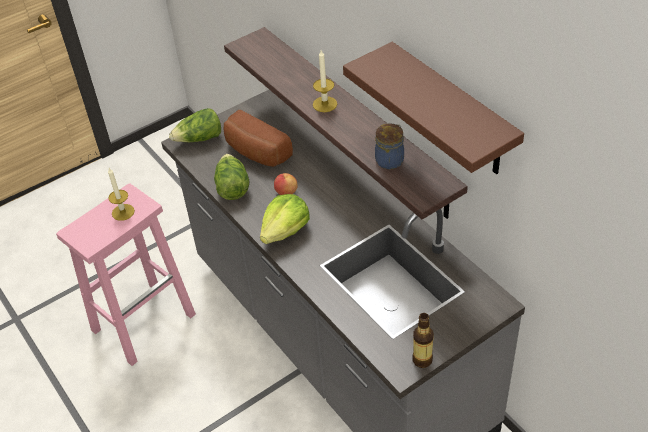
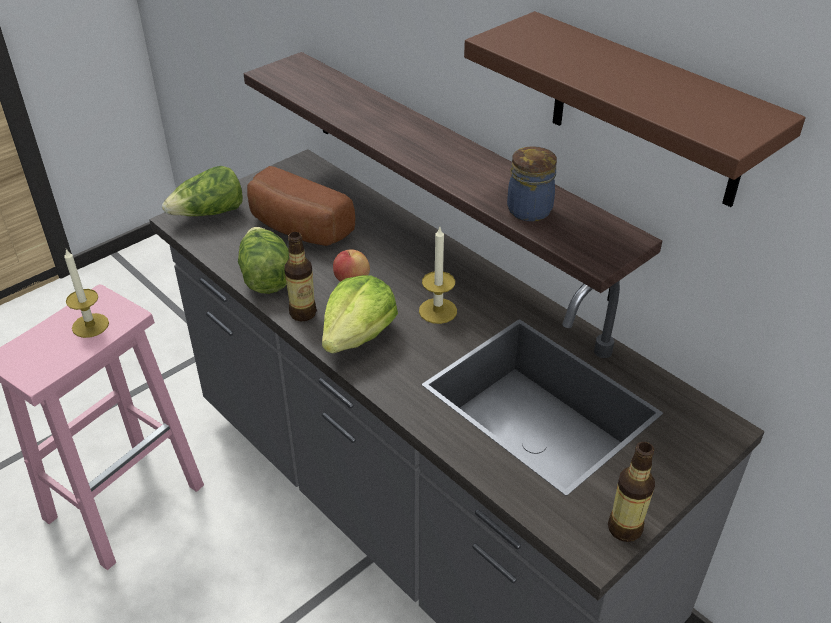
camera: 10 degrees left, 5 degrees down
candle [313,50,337,112] -> candle moved to [419,227,457,324]
none -> bottle [284,232,317,321]

